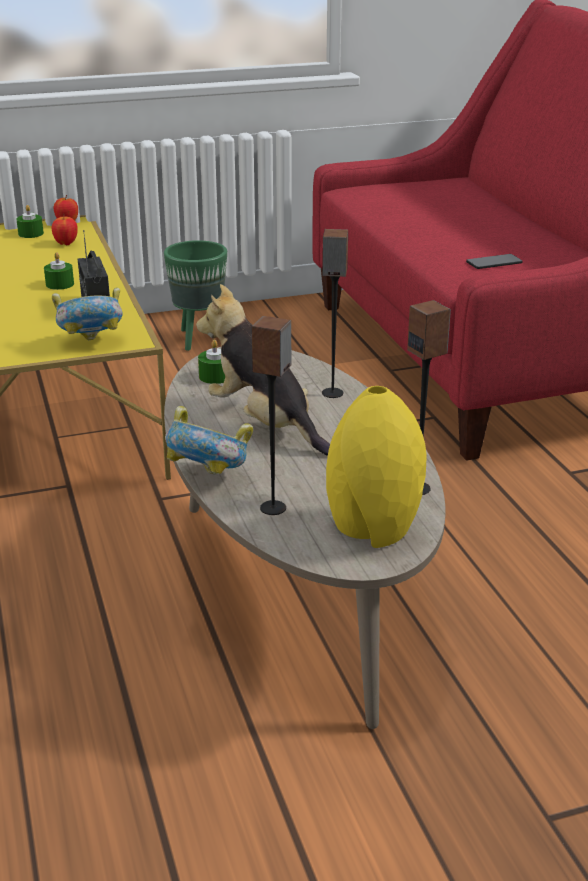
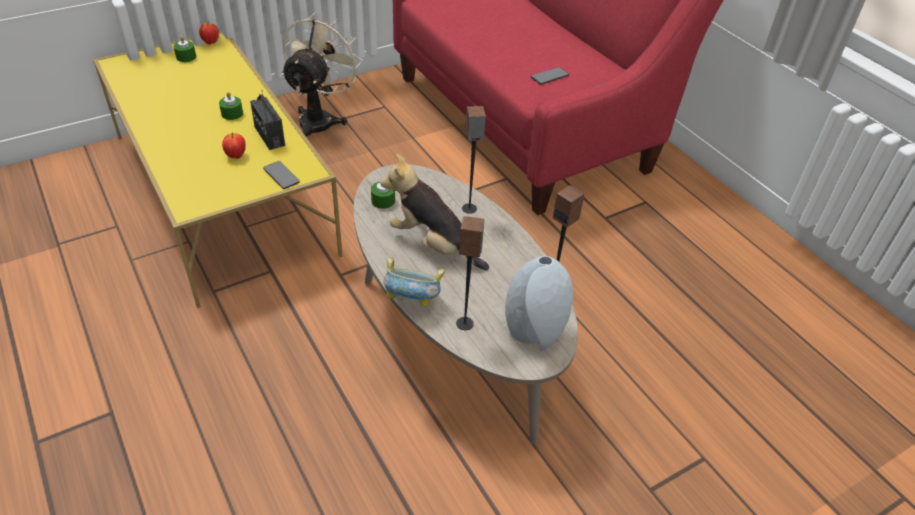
camera: 15 degrees left, 15 degrees up
apple [52,214,78,245] -> apple moved to [222,133,246,159]
bowl [52,288,123,340] -> phone [263,161,300,189]
green planter [164,240,227,351] -> beige fan [281,13,363,137]
yellow vase [326,386,426,548] -> grey vase [505,256,573,351]

